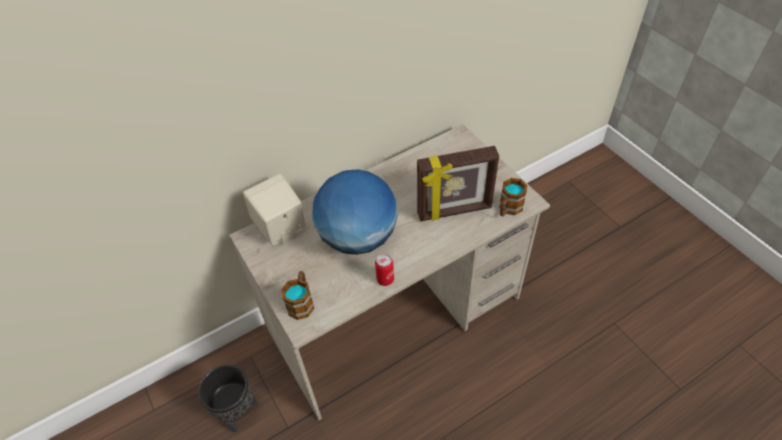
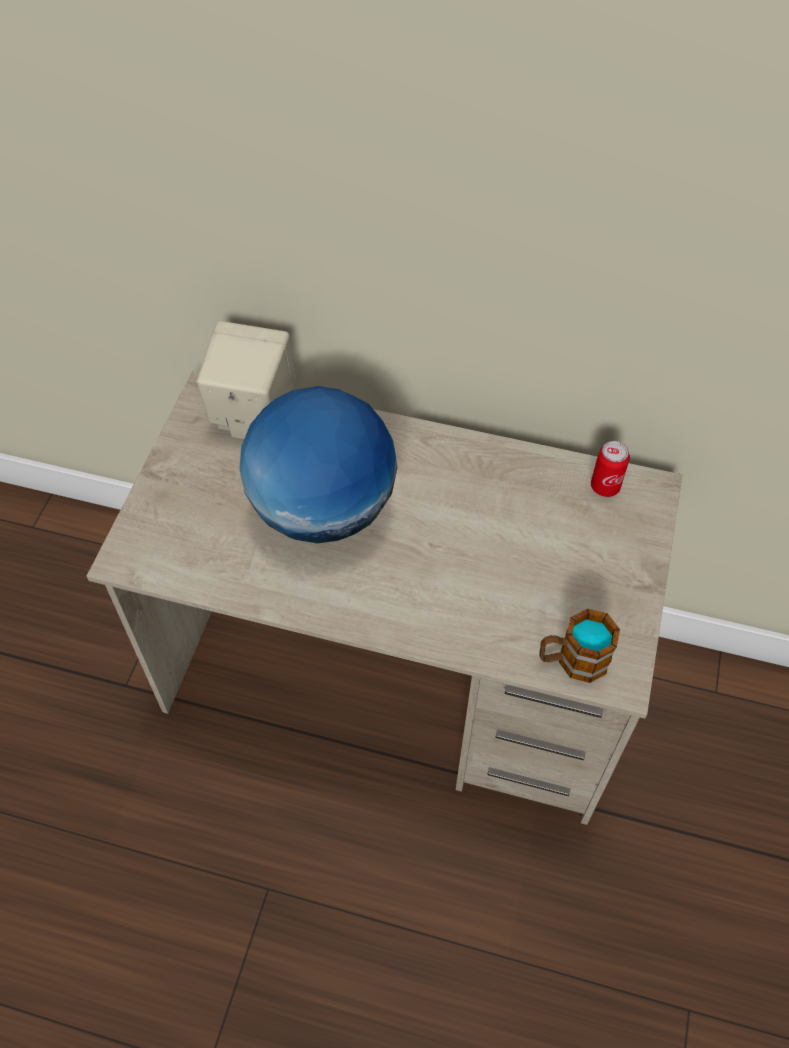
camera: 45 degrees right, 5 degrees up
black planter [198,365,258,432] -> none
mug [281,271,314,320] -> none
can [375,254,394,286] -> can moved to [591,441,630,497]
picture frame [417,146,499,221] -> none

